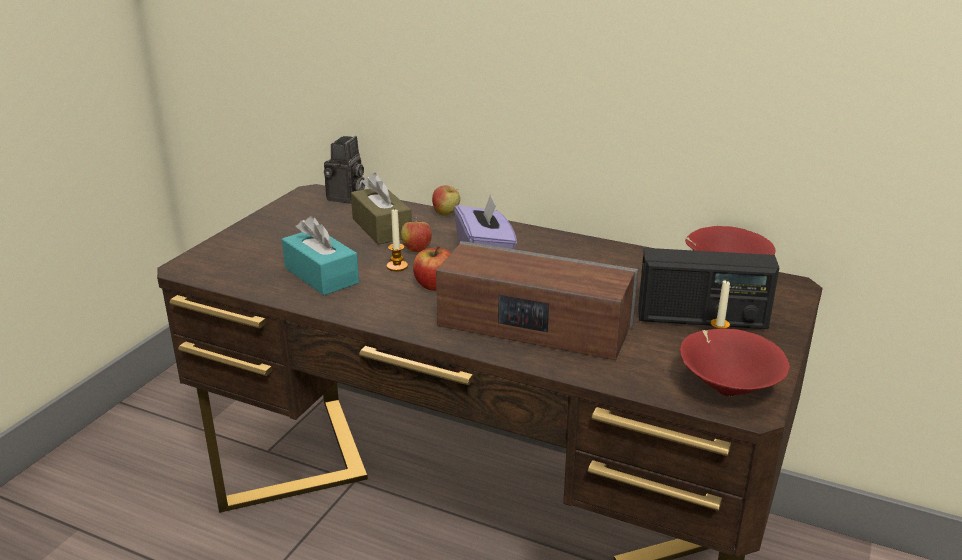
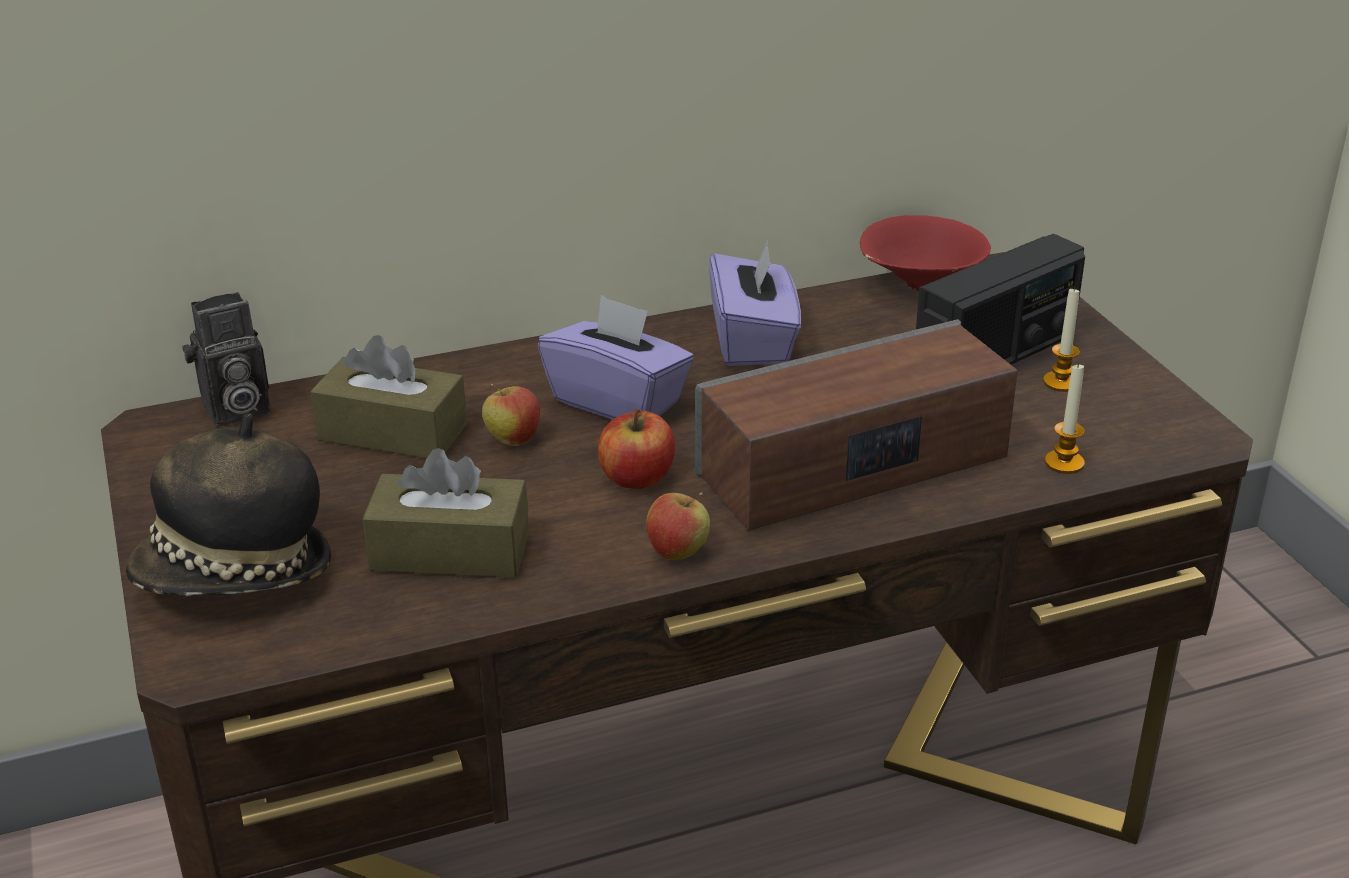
camera: 45 degrees left, 5 degrees up
turquoise tissue box [282,216,359,295] -> brown tissue box [362,448,529,578]
camera [324,136,365,204] -> camera turned 90 degrees clockwise [182,292,271,426]
candle [387,208,408,271] -> candle moved to [1045,363,1085,474]
apple [432,185,460,216] -> apple moved to [646,492,710,560]
red bowl [680,329,790,397] -> none
none -> hat [125,413,331,597]
none -> purple tissue box [709,241,801,366]

